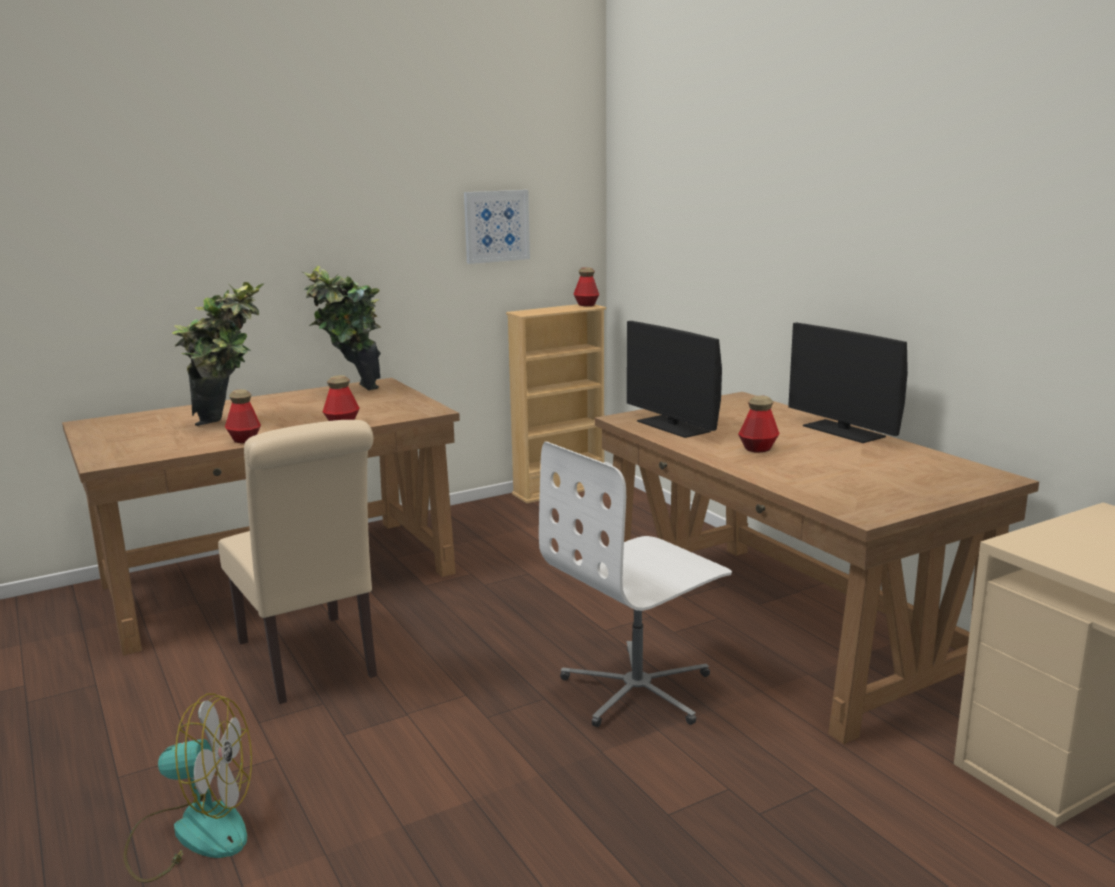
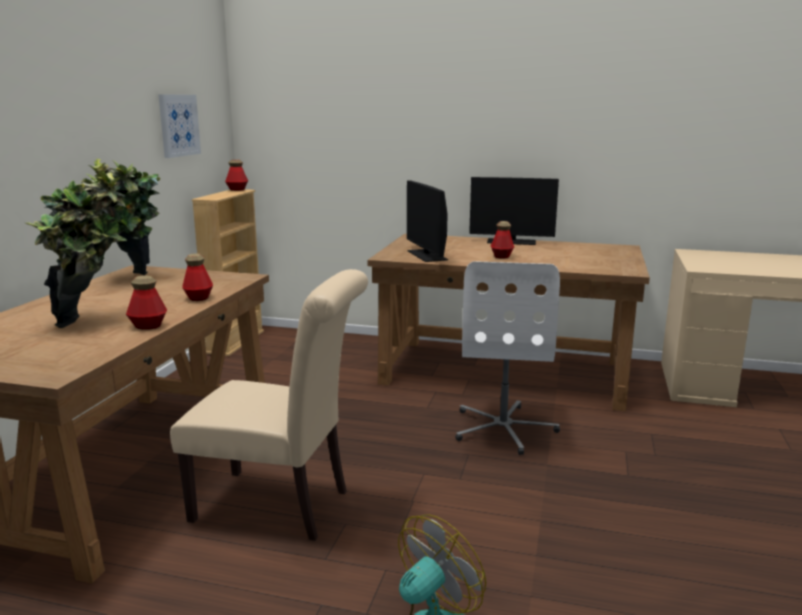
camera: 45 degrees left, 0 degrees up
monitor [627,321,722,438] -> monitor turned 60 degrees clockwise [407,180,448,262]

